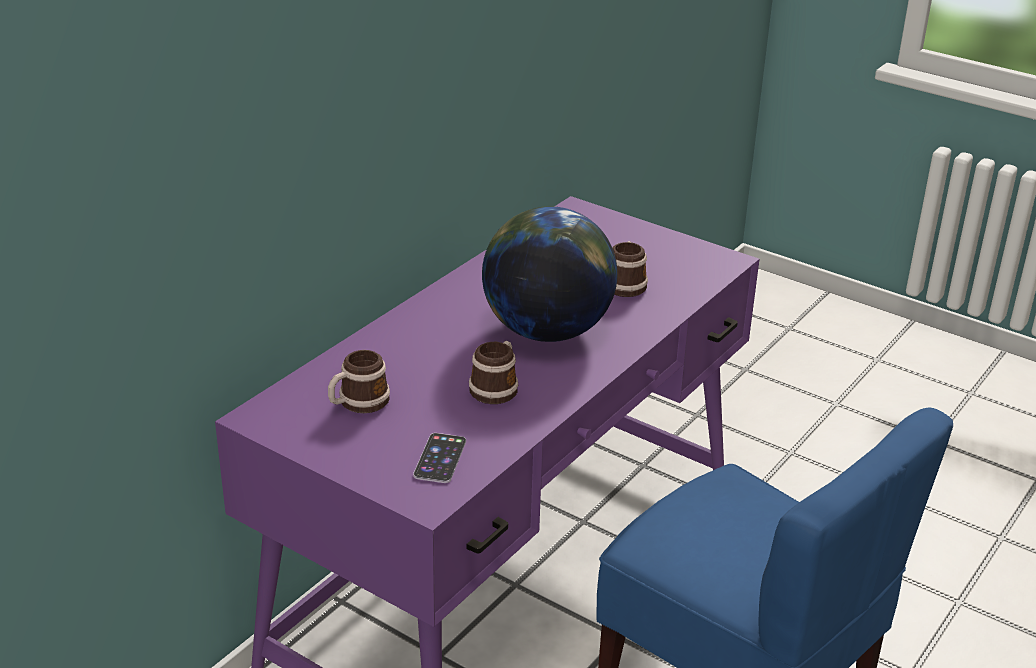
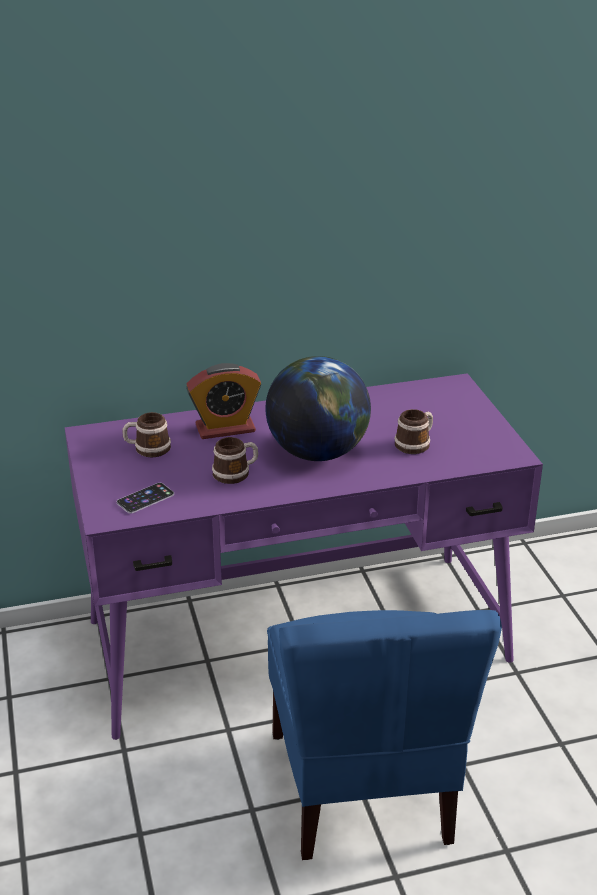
camera: 40 degrees right, 0 degrees up
none -> alarm clock [186,363,261,439]

